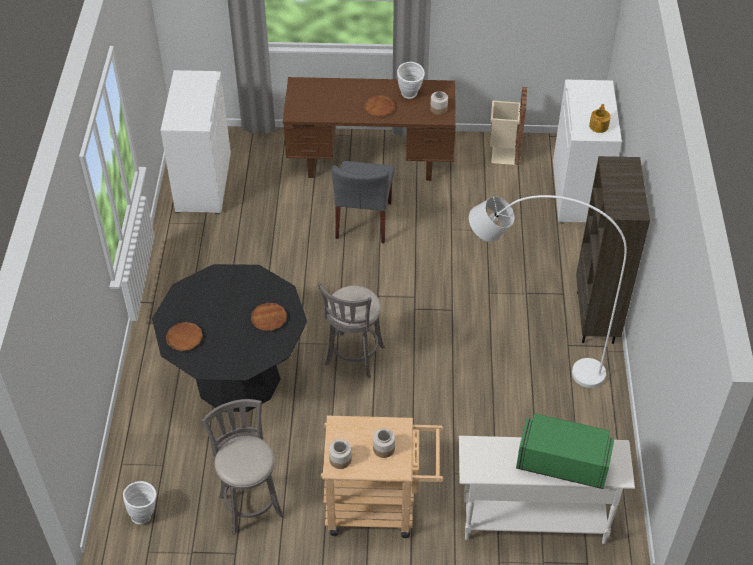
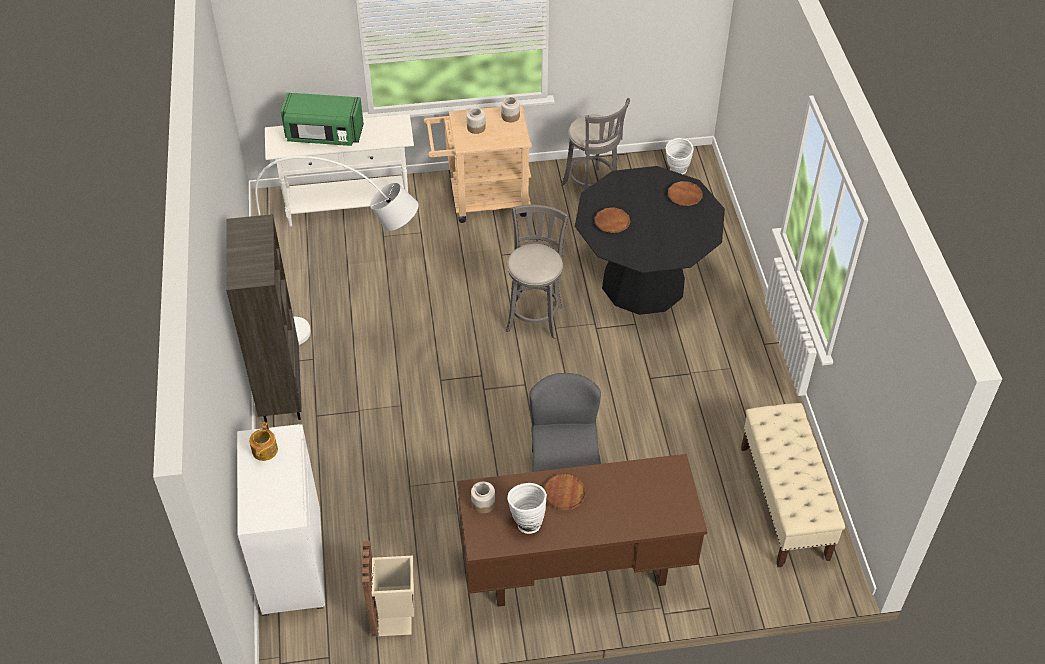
camera: 170 degrees right, 0 degrees up
white cabinet [161,70,231,214] -> beige bench [741,403,845,567]

